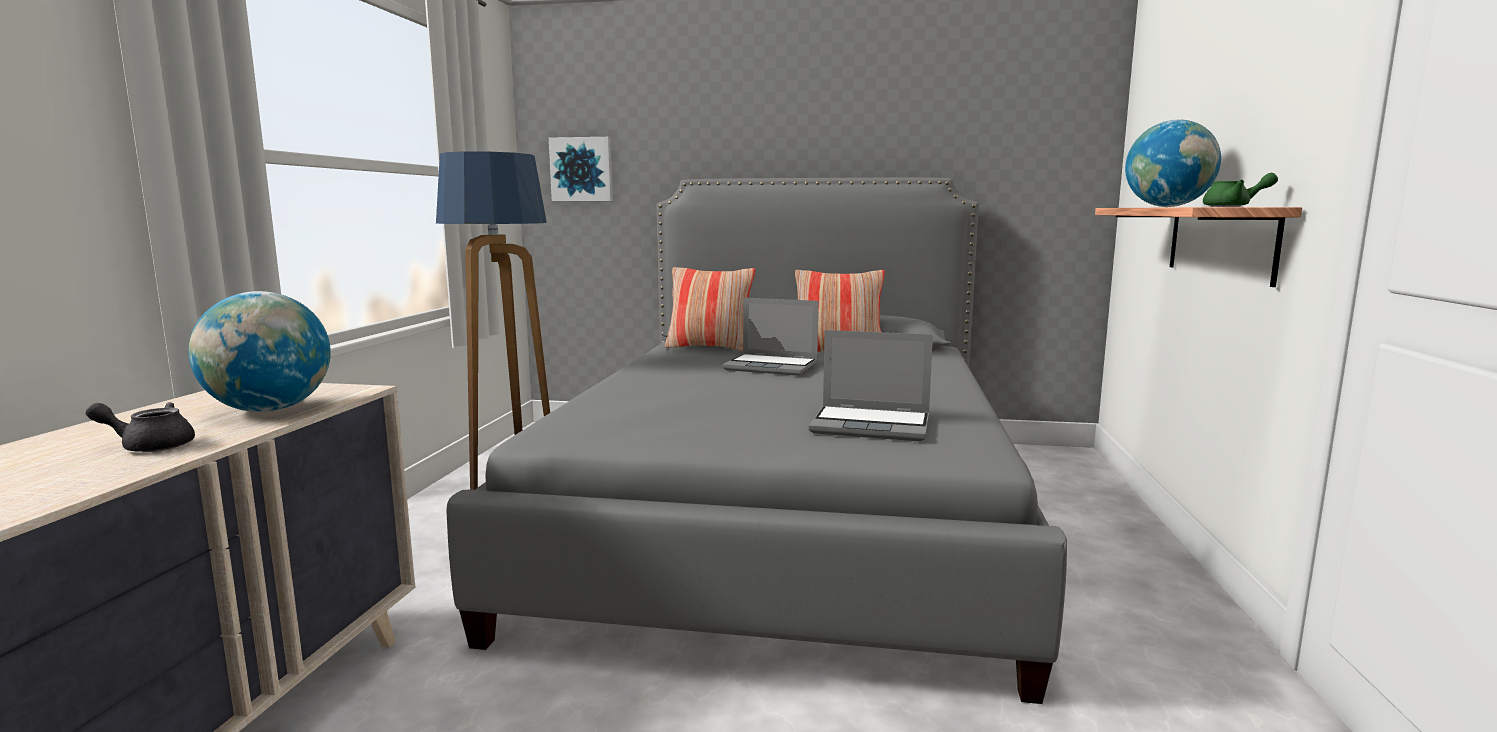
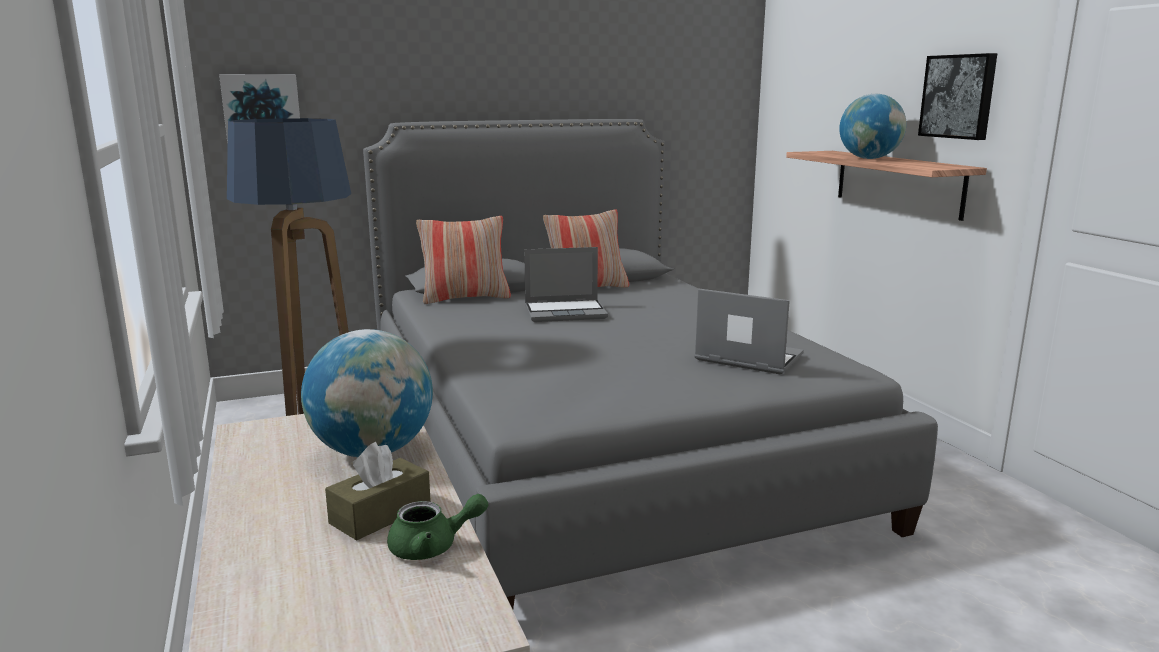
camera: 30 degrees left, 5 degrees up
grey teapot [86,402,195,452] -> brown tissue box [325,442,431,541]
laptop [809,330,933,442] -> laptop turned 135 degrees counterclockwise [695,288,804,374]
green teapot [1203,173,1278,207] -> green teapot moved to [387,494,488,560]
none -> picture [918,53,997,140]

